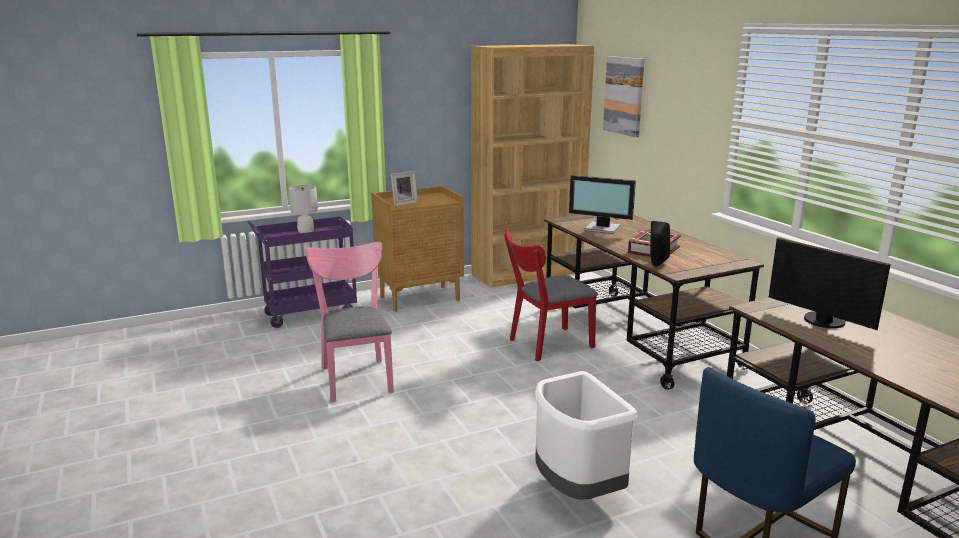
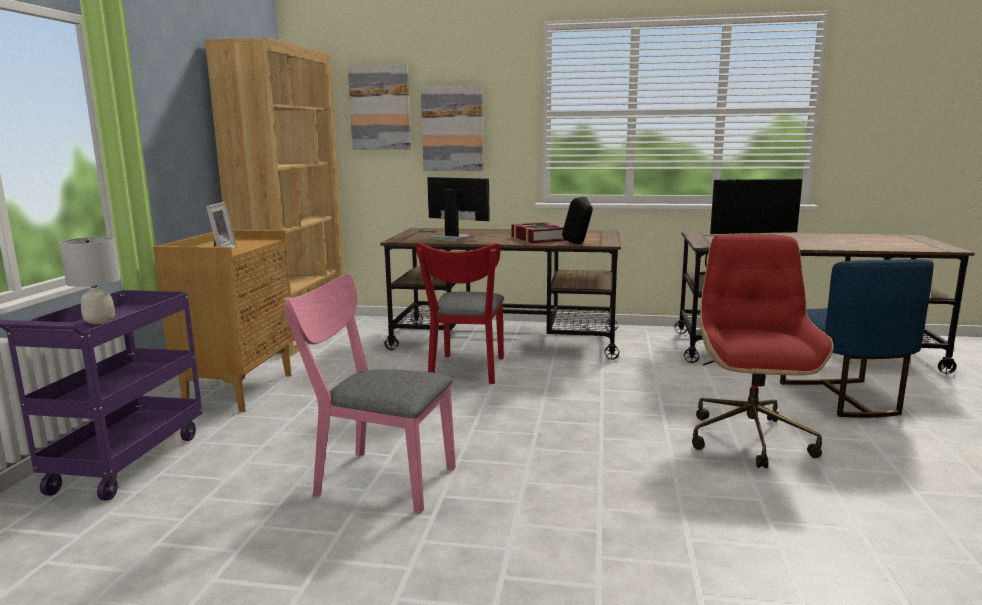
camera: 55 degrees left, 5 degrees down
white trash can [535,371,638,500] -> red office chair [692,233,833,468]
monitor [569,175,636,234] -> monitor turned 120 degrees counterclockwise [427,177,490,241]
none -> picture [421,86,483,171]

